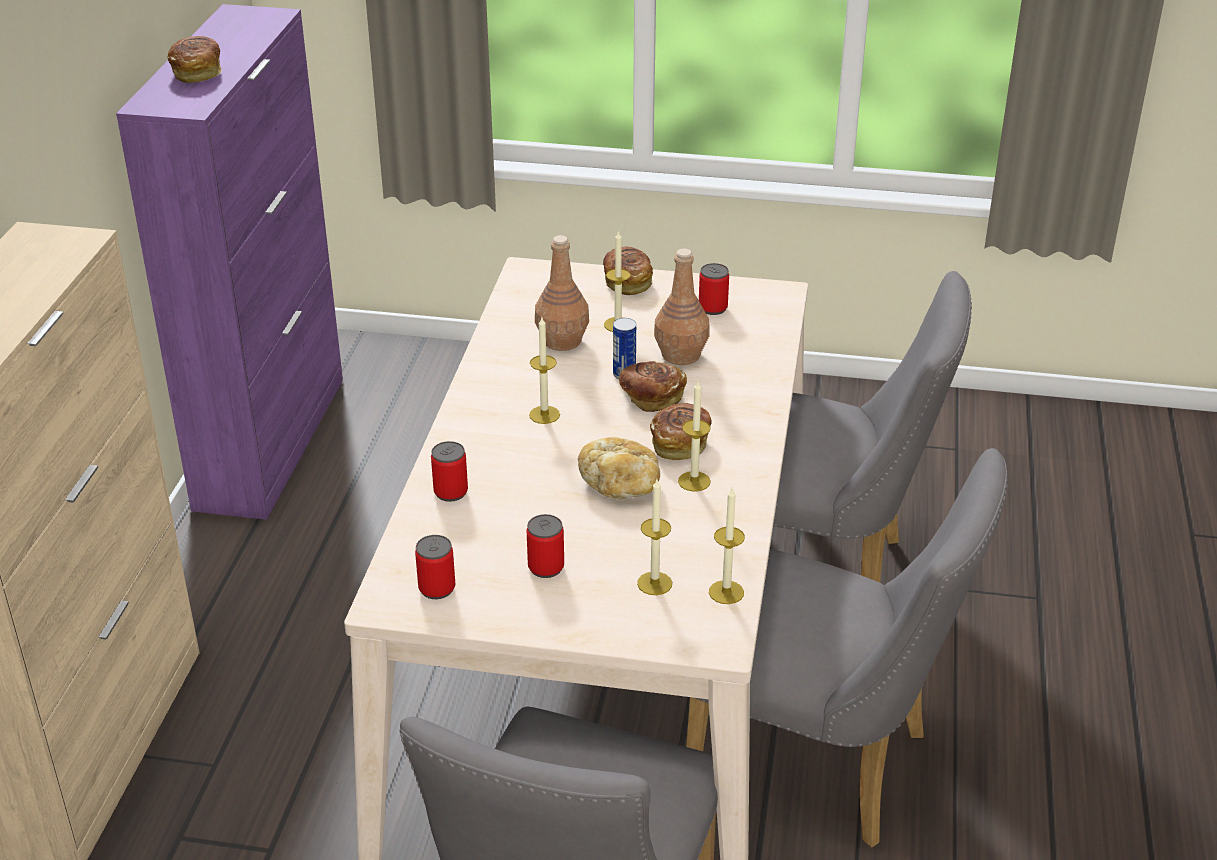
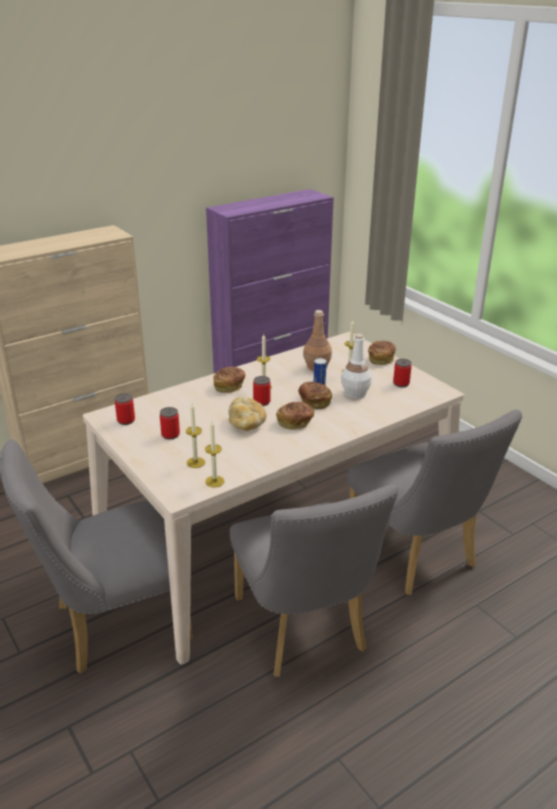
camera: 45 degrees right, 5 degrees down
bread [168,36,222,83] -> bread moved to [214,367,245,393]
can [431,441,468,502] -> can moved to [253,376,271,406]
brown bottle [654,249,710,365] -> white bottle [341,333,372,399]
candle [678,381,711,492] -> none

